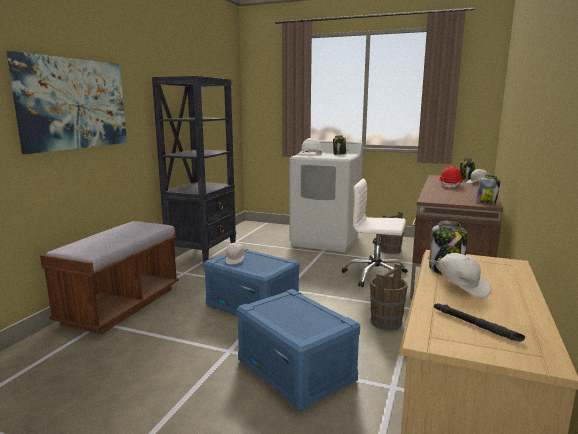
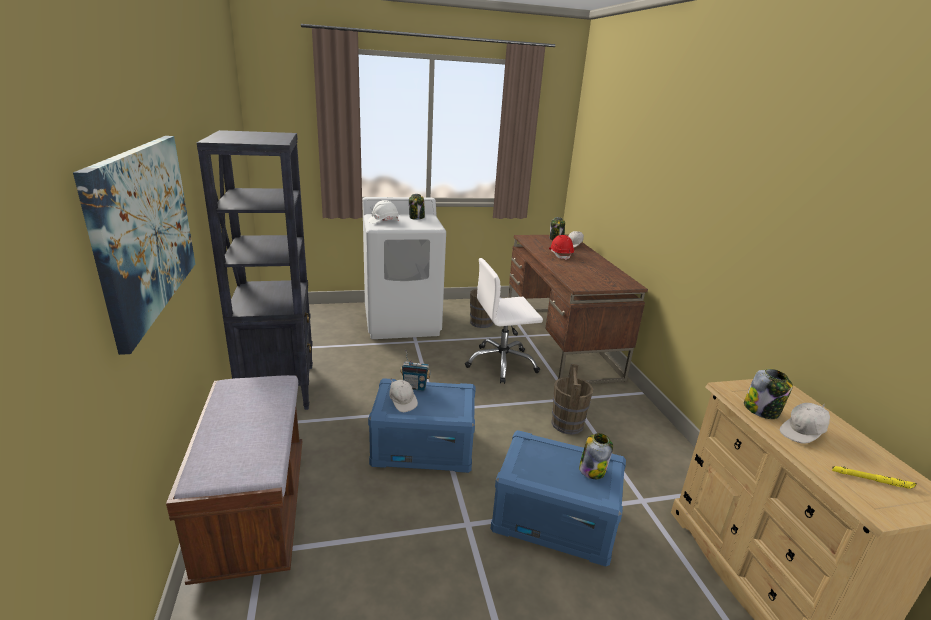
camera: 35 degrees left, 10 degrees up
white cap [427,253,491,298] -> white cap turned 150 degrees clockwise [780,403,830,444]
black flashlight [434,303,525,341] -> yellow flashlight [832,466,917,489]
jar [476,175,500,204] -> jar moved to [579,433,613,479]
none -> radio [400,350,431,391]

